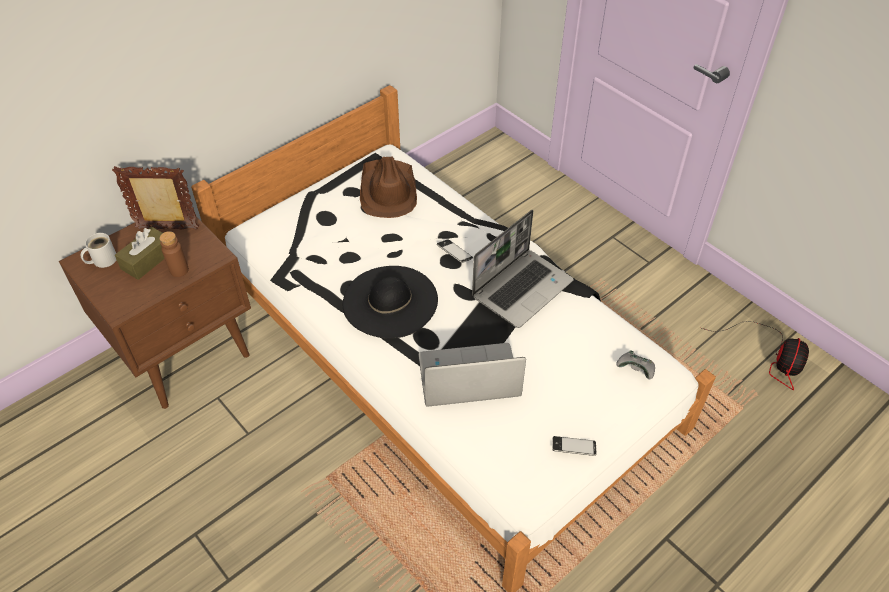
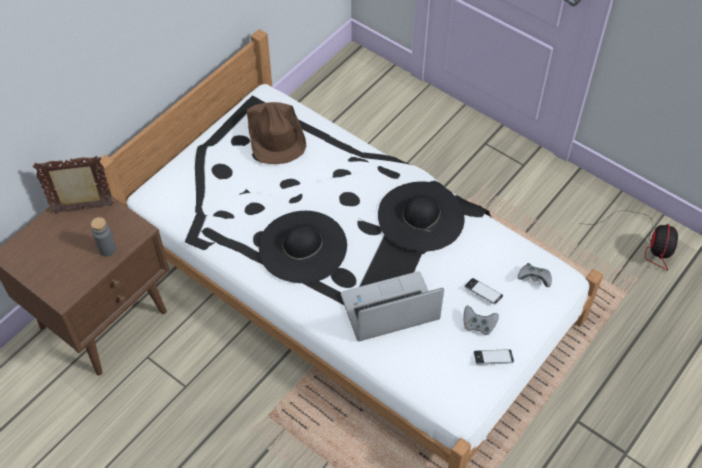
camera: 10 degrees left, 5 degrees up
white mug [81,233,116,268] -> none
brown tissue box [115,227,165,280] -> none
brown bottle [160,231,189,277] -> grey bottle [91,217,116,256]
phone [437,239,473,263] -> phone moved to [465,278,503,304]
laptop [472,210,574,328] -> black hat [378,181,465,251]
none -> grey game controller [464,305,499,335]

